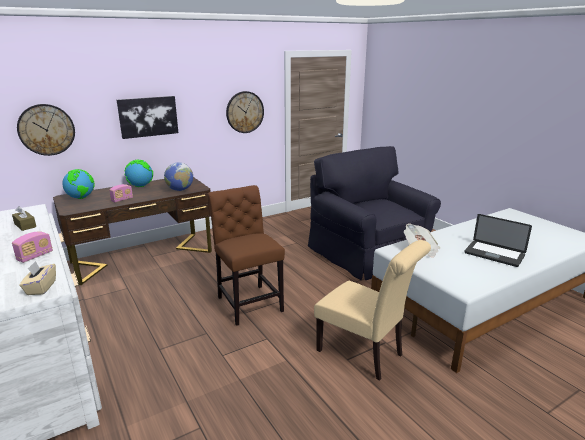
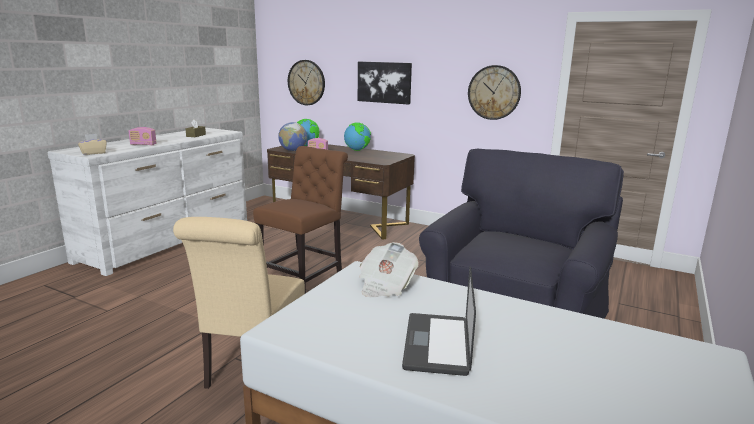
camera: 60 degrees right, 5 degrees down
globe [164,162,193,191] -> globe moved to [278,122,307,151]

